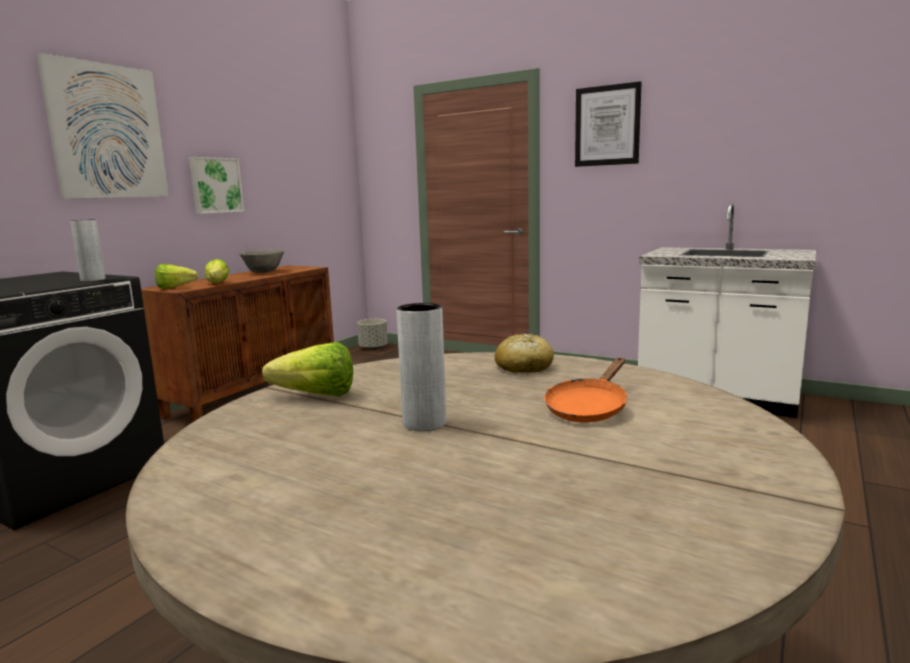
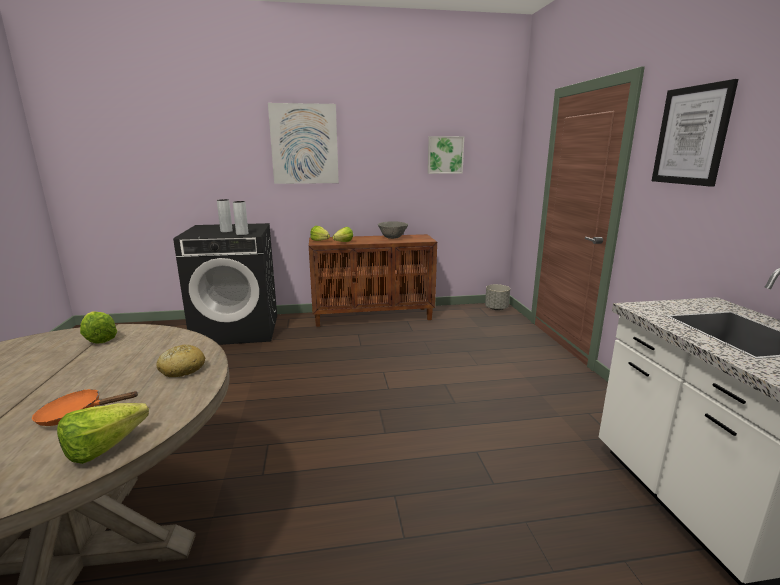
camera: 50 degrees right, 5 degrees up
picture [189,157,244,214] -> picture moved to [428,136,464,174]
grey vase [396,303,446,431] -> grey vase moved to [217,199,233,232]
none -> lettuce [57,403,149,464]

